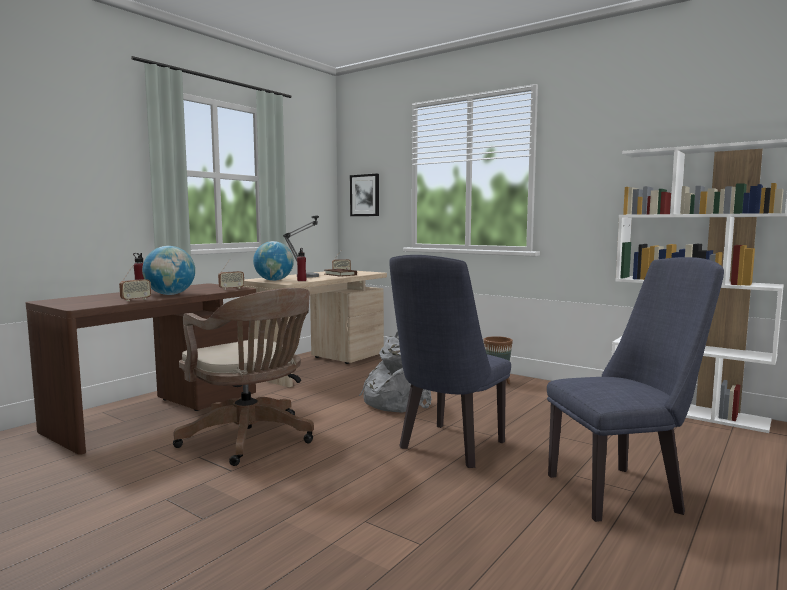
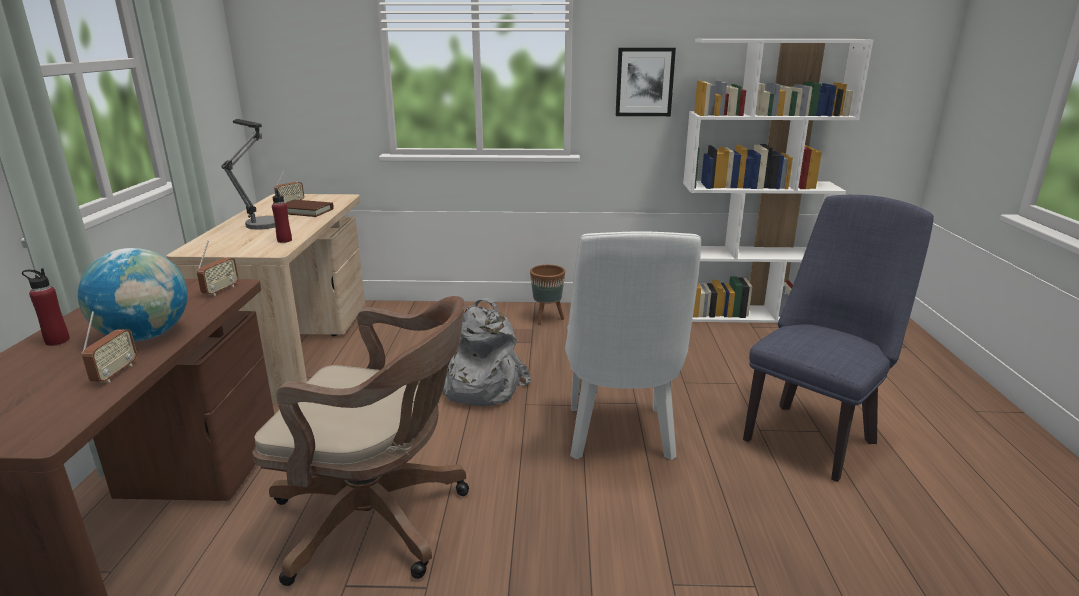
camera: 35 degrees left, 15 degrees up
globe [253,241,294,281] -> none
picture [350,174,379,216] -> picture moved to [616,48,676,116]
blue chair [389,255,511,468] -> white chair [565,231,701,460]

